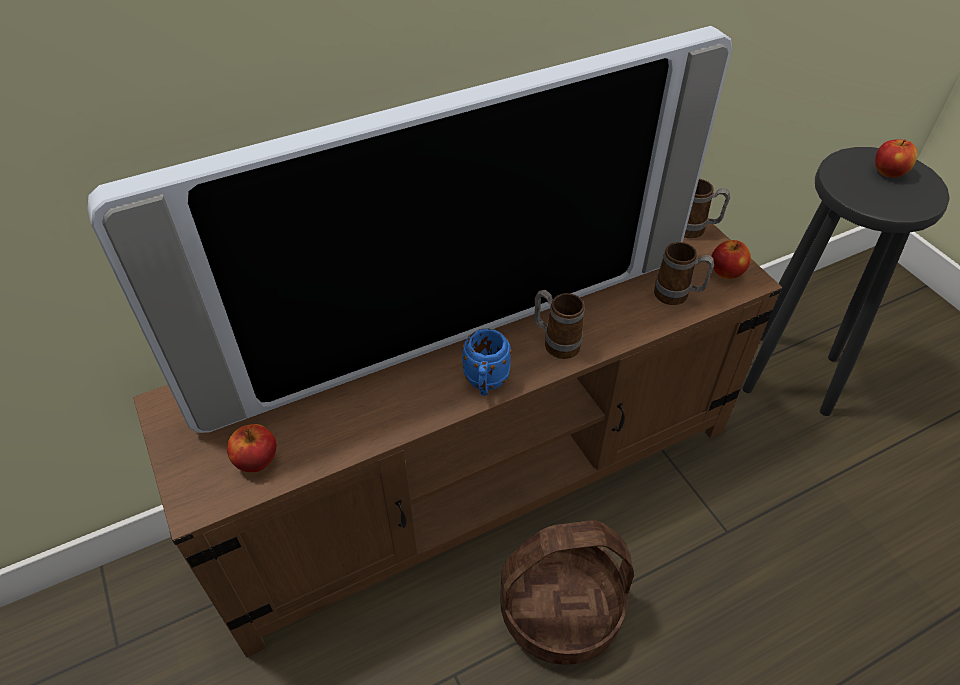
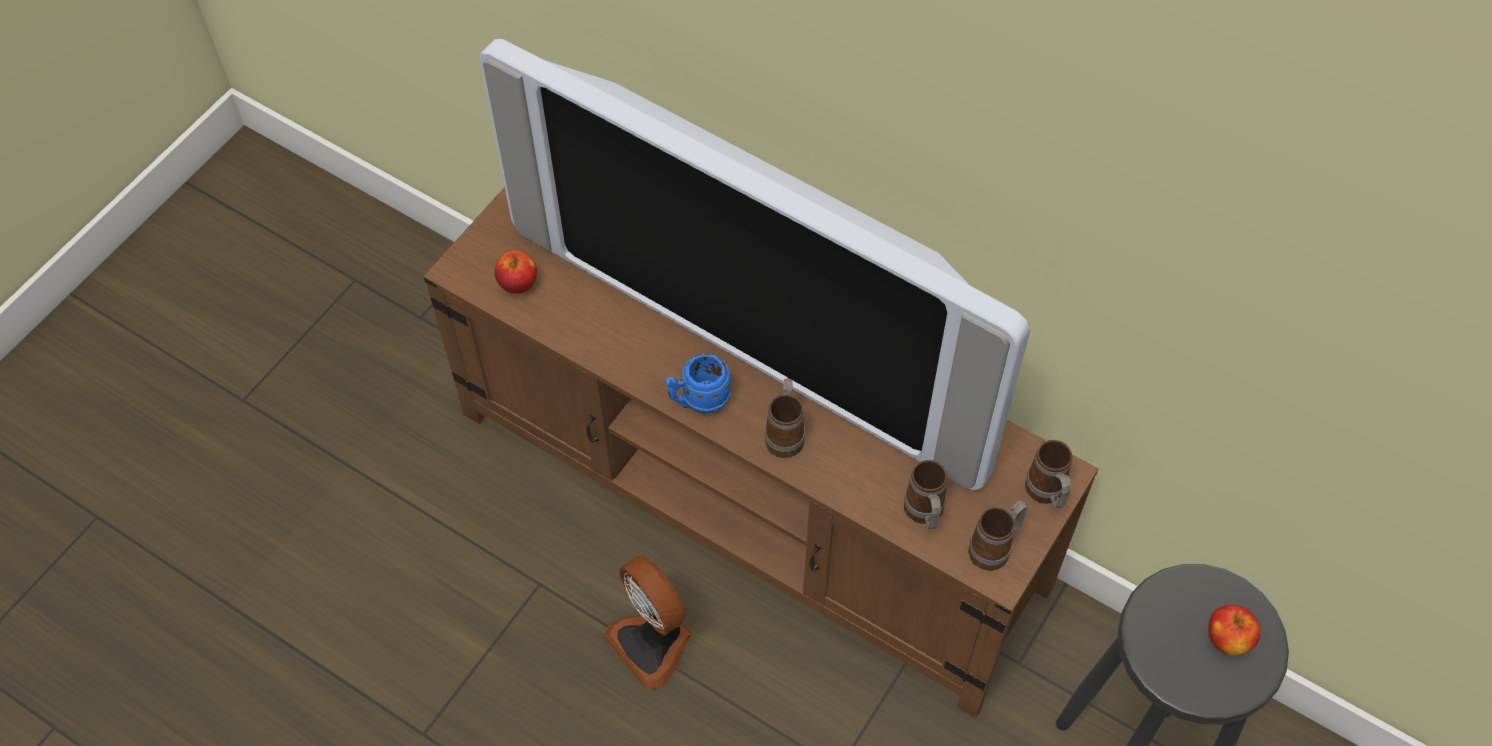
camera: 60 degrees right, 10 degrees up
basket [500,520,634,665] -> fan [604,556,691,689]
apple [711,240,751,279] -> mug [968,500,1028,571]

